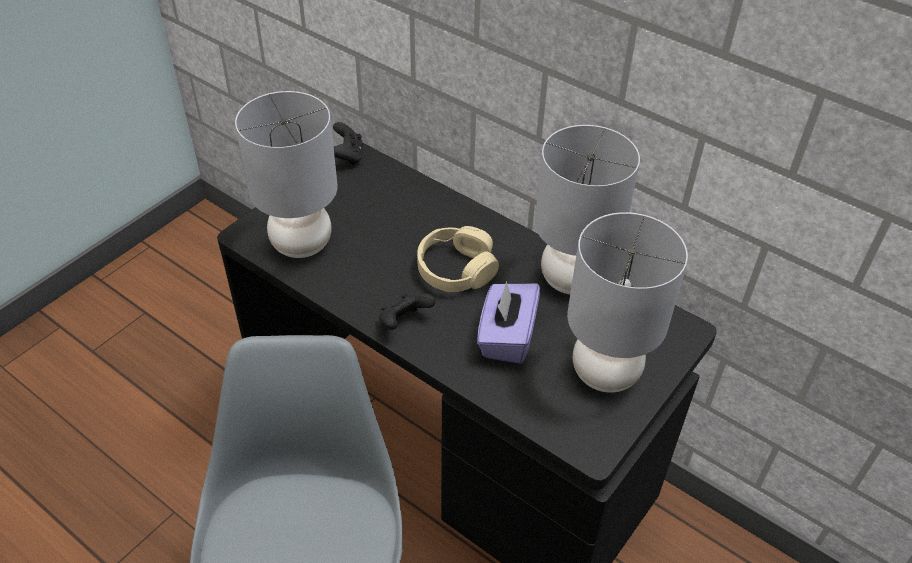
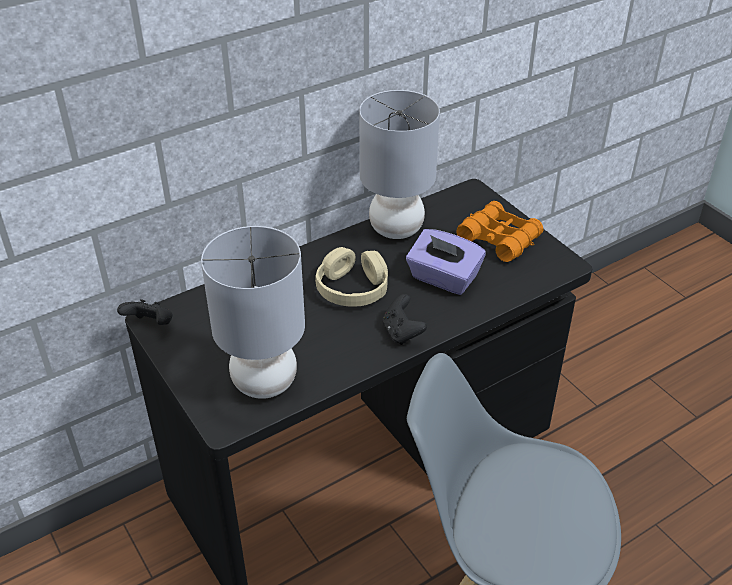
camera: 70 degrees left, 5 degrees down
grey table lamp [567,212,688,393] -> orange binoculars [456,201,543,262]

